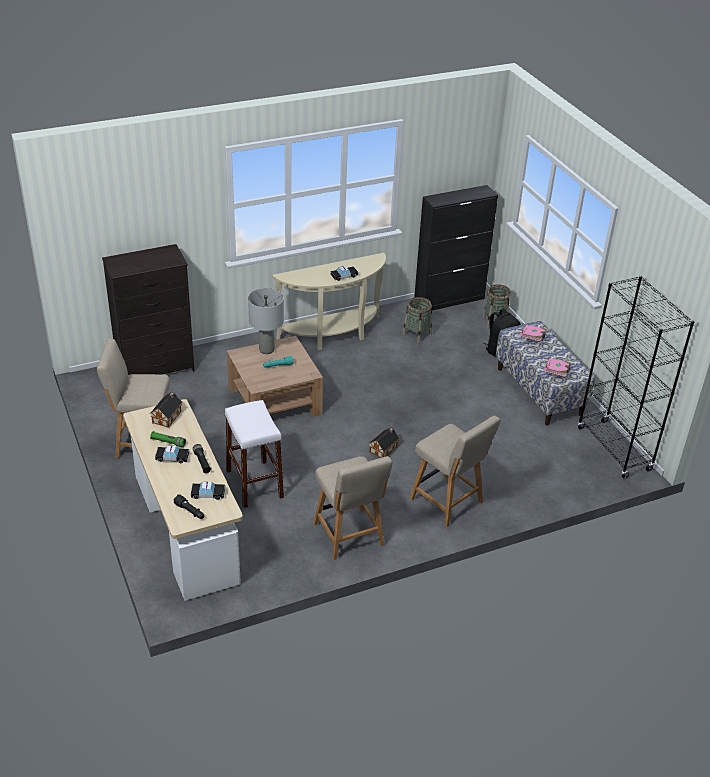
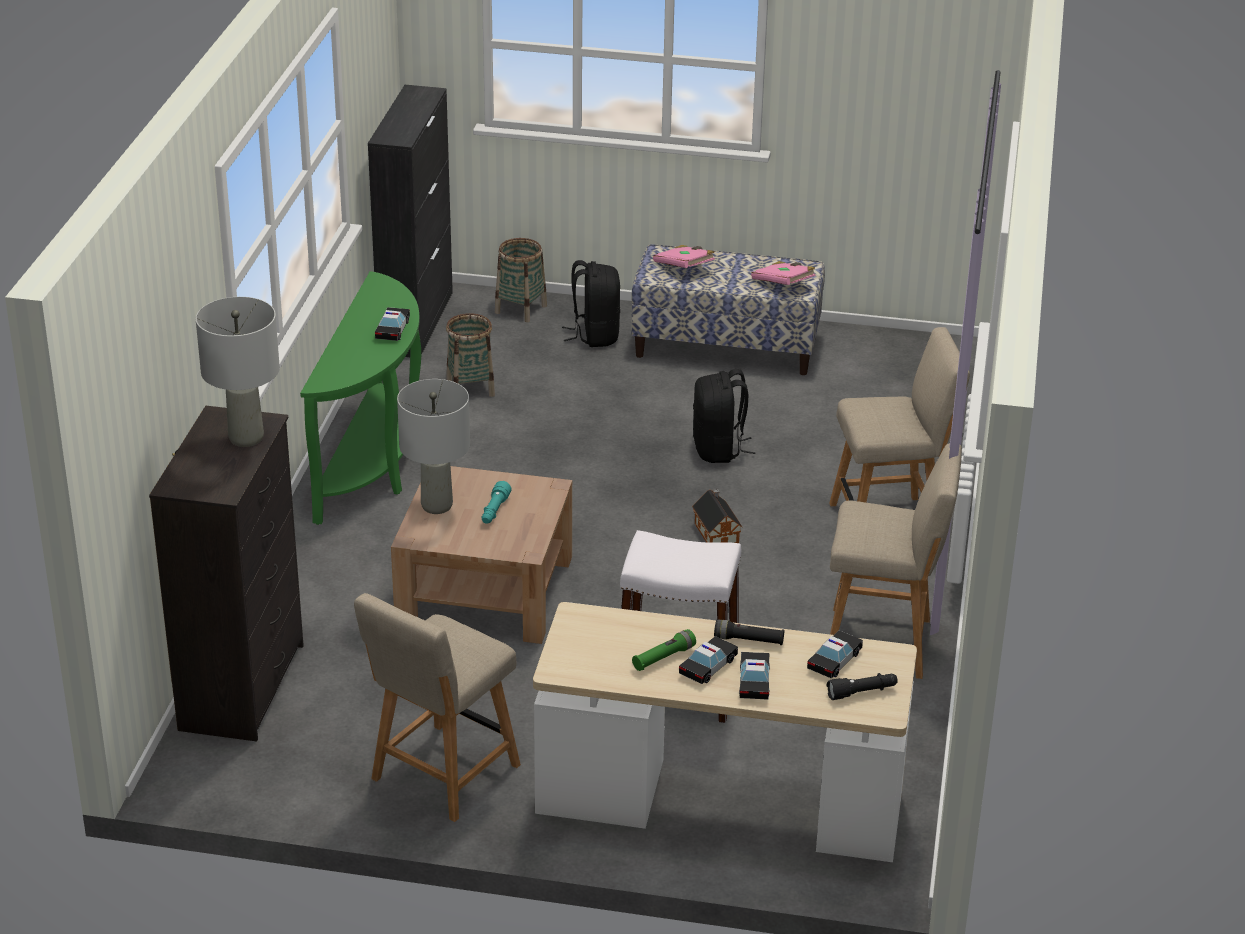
camera: 55 degrees left, 5 degrees down
toy house [150,392,182,428] -> none
beige console table [272,253,386,350] -> green console table [300,271,421,525]
black bookcase [578,275,694,479] -> none
none -> grey table lamp [195,297,280,447]
none -> black backpack [693,369,756,463]
none -> toy car [739,652,770,700]

